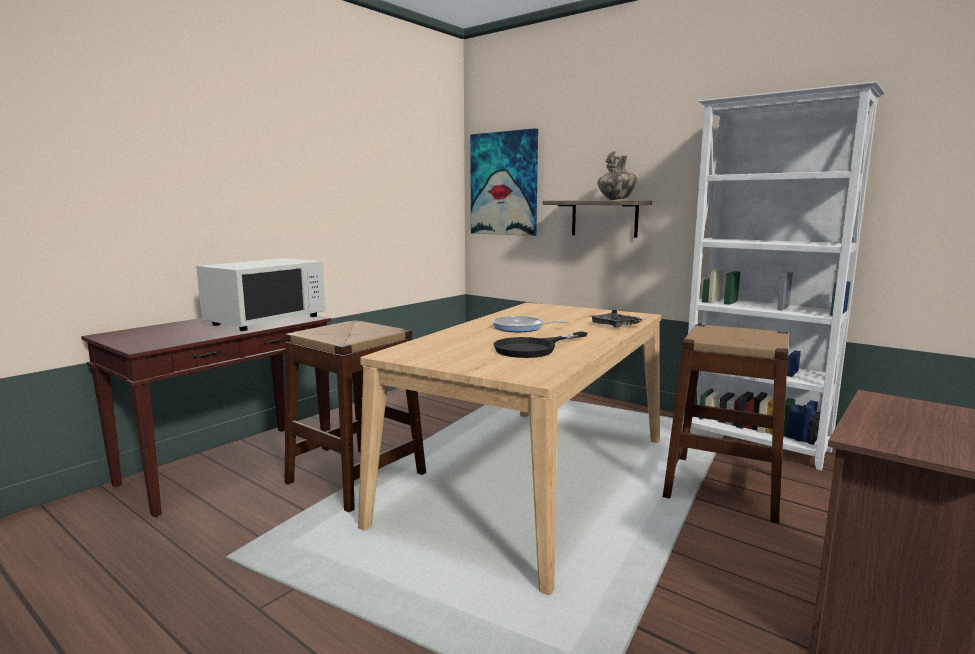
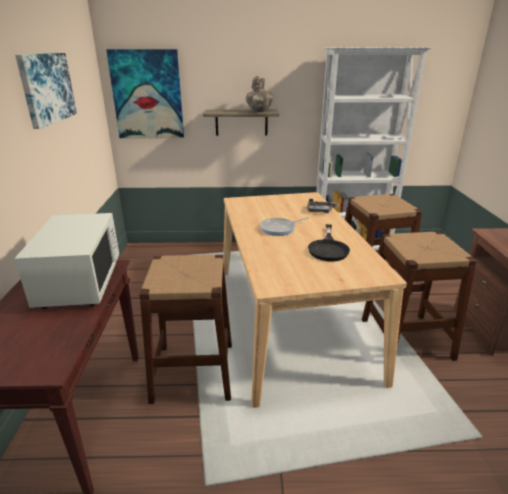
camera: 40 degrees left, 15 degrees up
none -> picture [15,53,77,129]
none -> brown stool [362,232,477,361]

